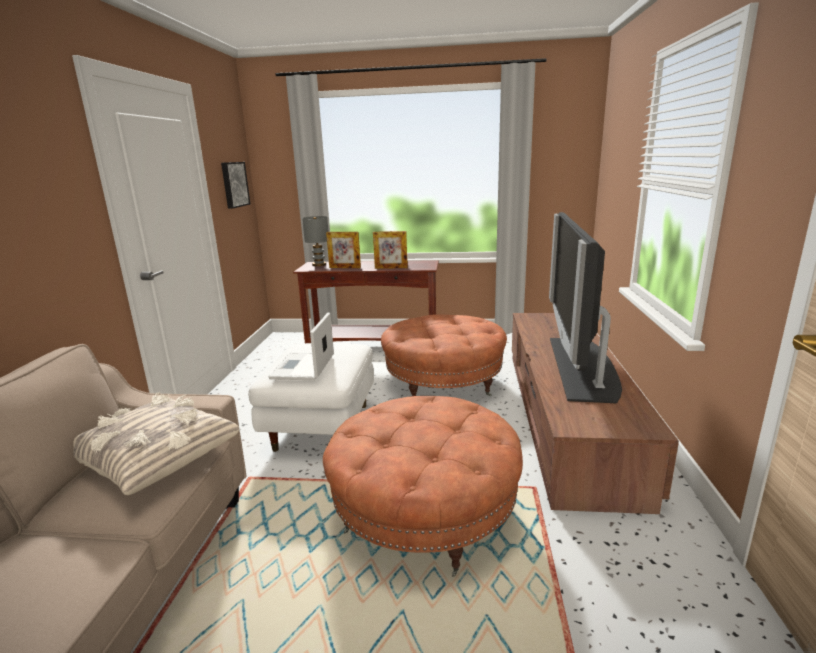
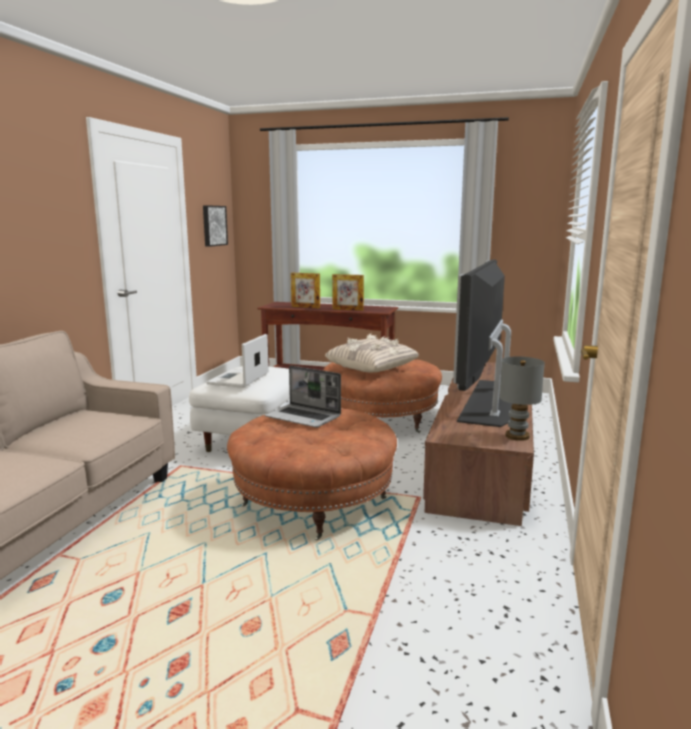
camera: 10 degrees right, 5 degrees down
beige pillow [73,392,240,495] -> beige pillow moved to [325,333,419,373]
grey table lamp [302,216,329,266] -> grey table lamp moved to [499,356,545,441]
none -> laptop [265,366,341,428]

